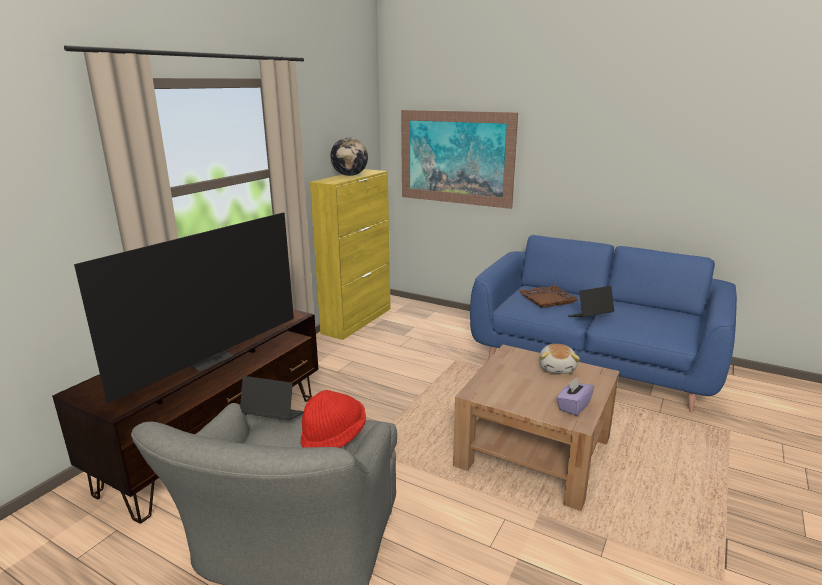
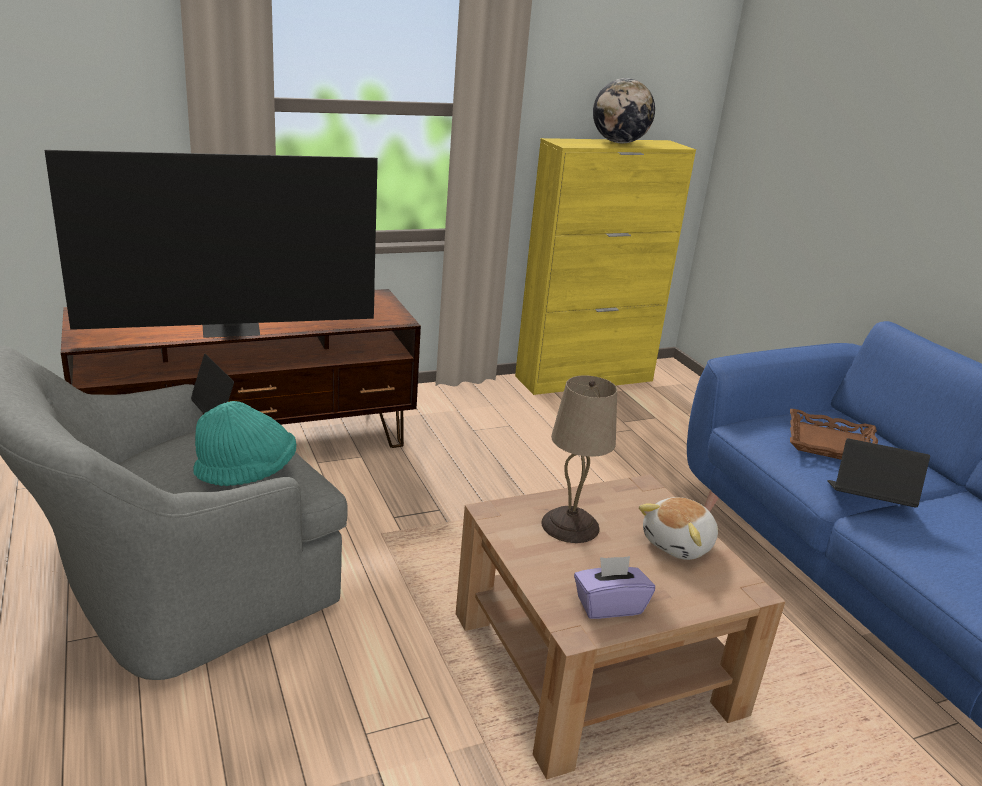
camera: 35 degrees right, 5 degrees up
red hat [300,390,366,448] -> turquoise hat [193,401,296,486]
picture [401,110,518,209] -> none
none -> beige table lamp [541,375,617,543]

